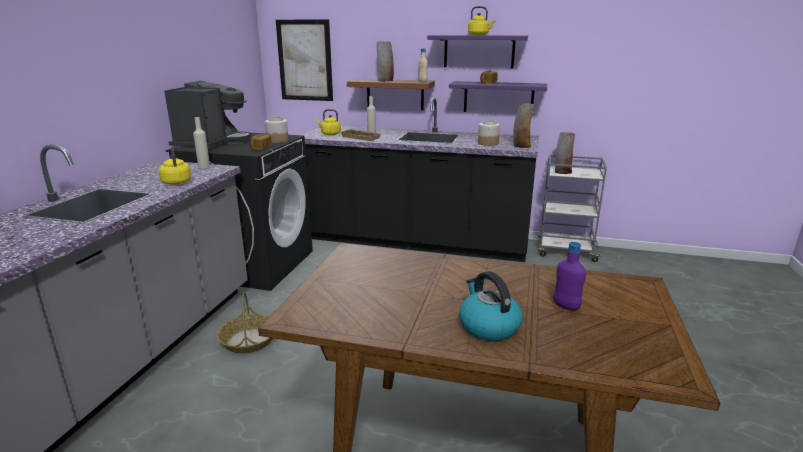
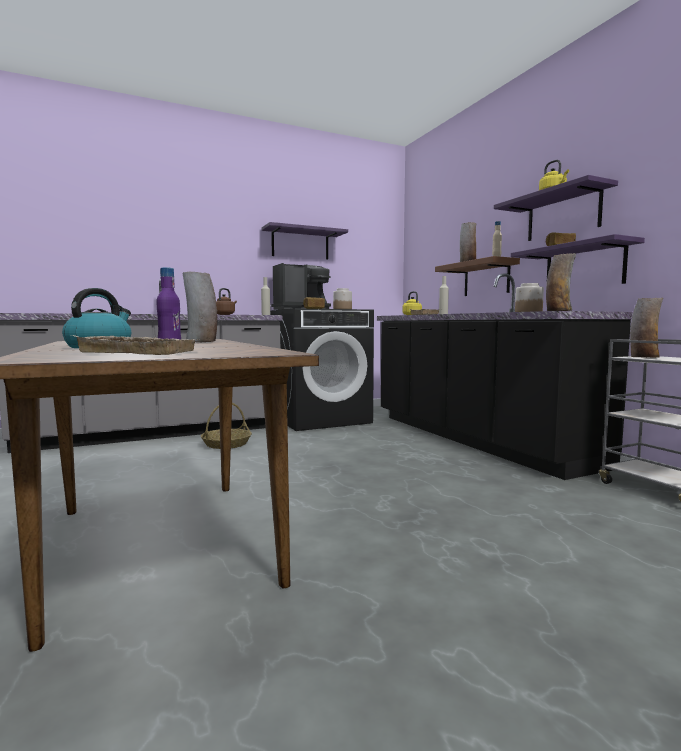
camera: 50 degrees right, 15 degrees down
yellow kettle [158,146,191,185] -> brown kettle [216,288,237,315]
picture [276,19,333,101] -> none
none -> beige tray [72,335,199,355]
none -> vase [183,272,217,342]
none -> purple shelf [262,222,348,260]

